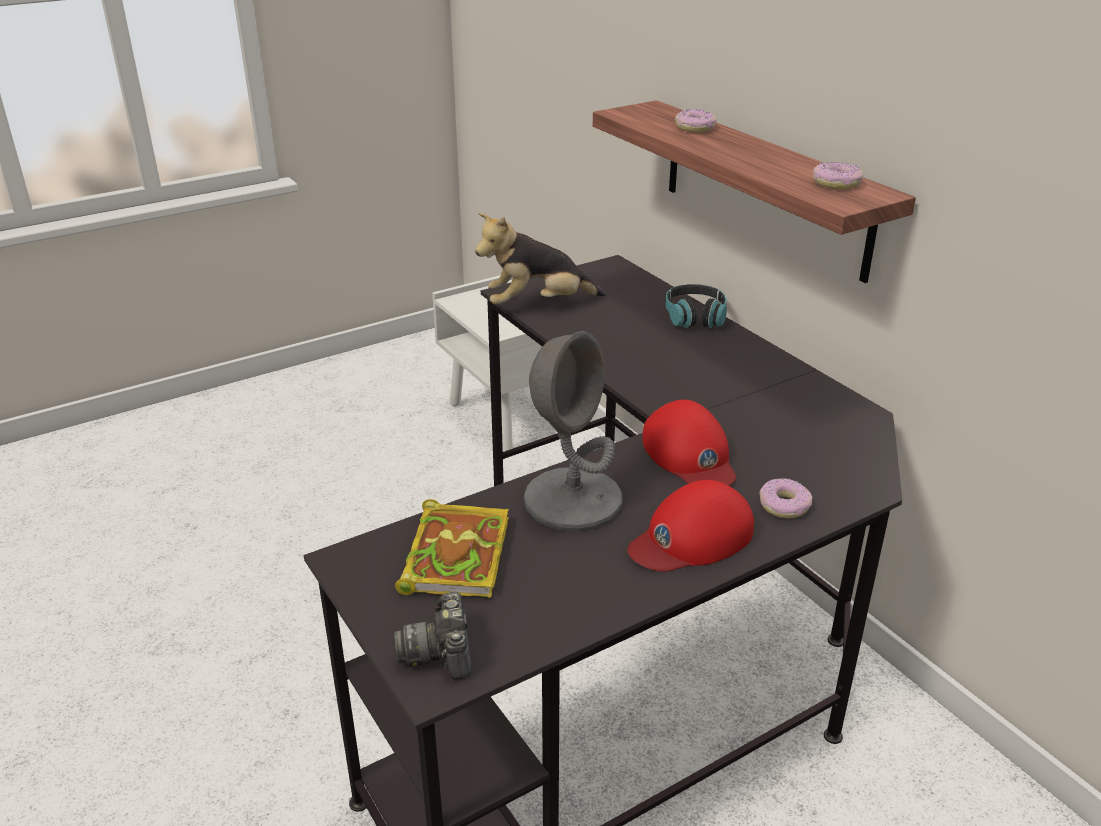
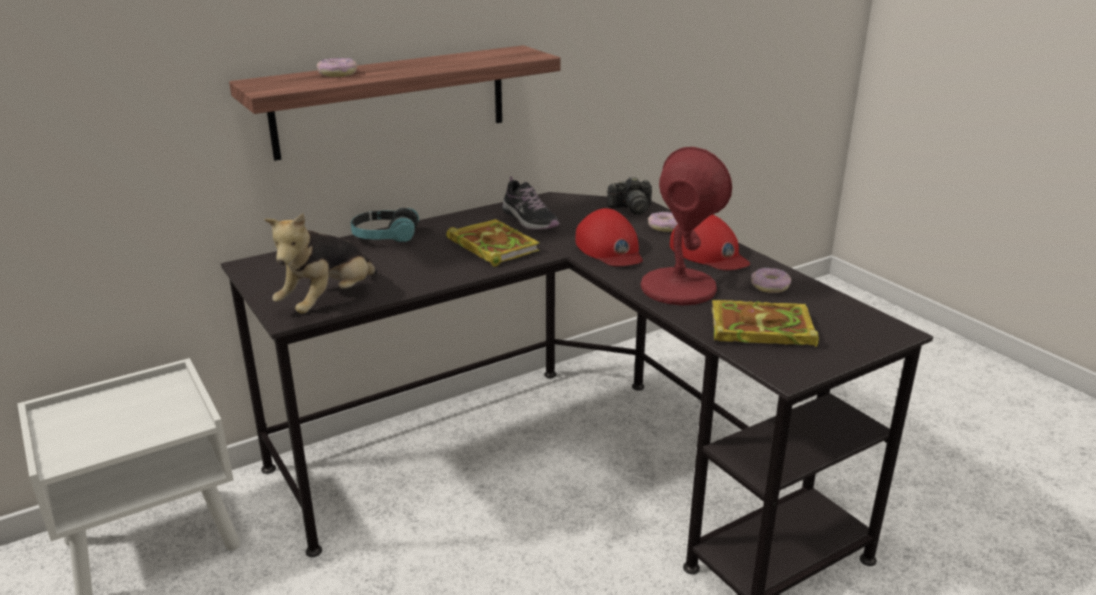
camera: 90 degrees left, 5 degrees down
camera [394,592,472,680] -> camera moved to [607,177,652,215]
plush toy [475,213,606,305] -> plush toy turned 45 degrees clockwise [264,213,378,314]
grey table lamp [524,331,622,532] -> red table lamp [640,147,732,305]
red cap [642,400,736,485] -> red cap turned 90 degrees clockwise [575,208,643,266]
donut [813,162,863,189] -> donut moved to [751,267,791,293]
none -> book [446,219,540,267]
none -> shoe [502,176,560,230]

